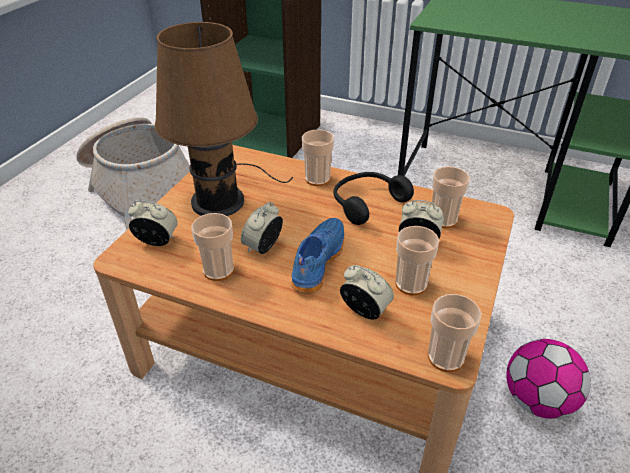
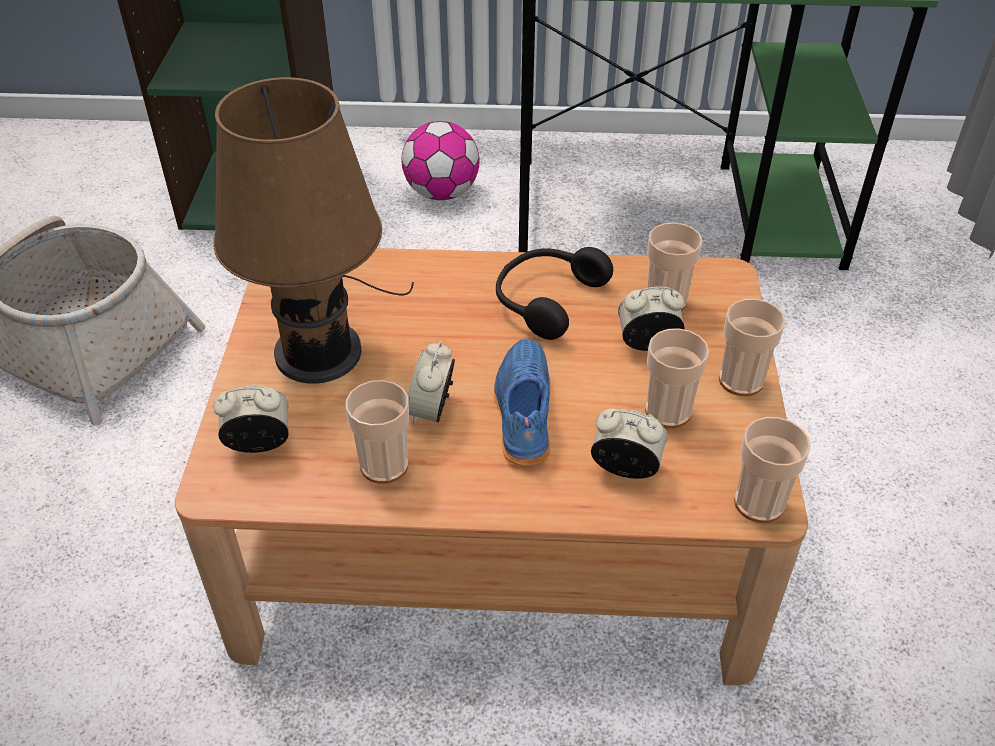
camera: 20 degrees left, 5 degrees up
cup [302,130,334,186] -> cup moved to [719,299,786,396]
football [506,339,591,419] -> football moved to [401,121,480,200]

